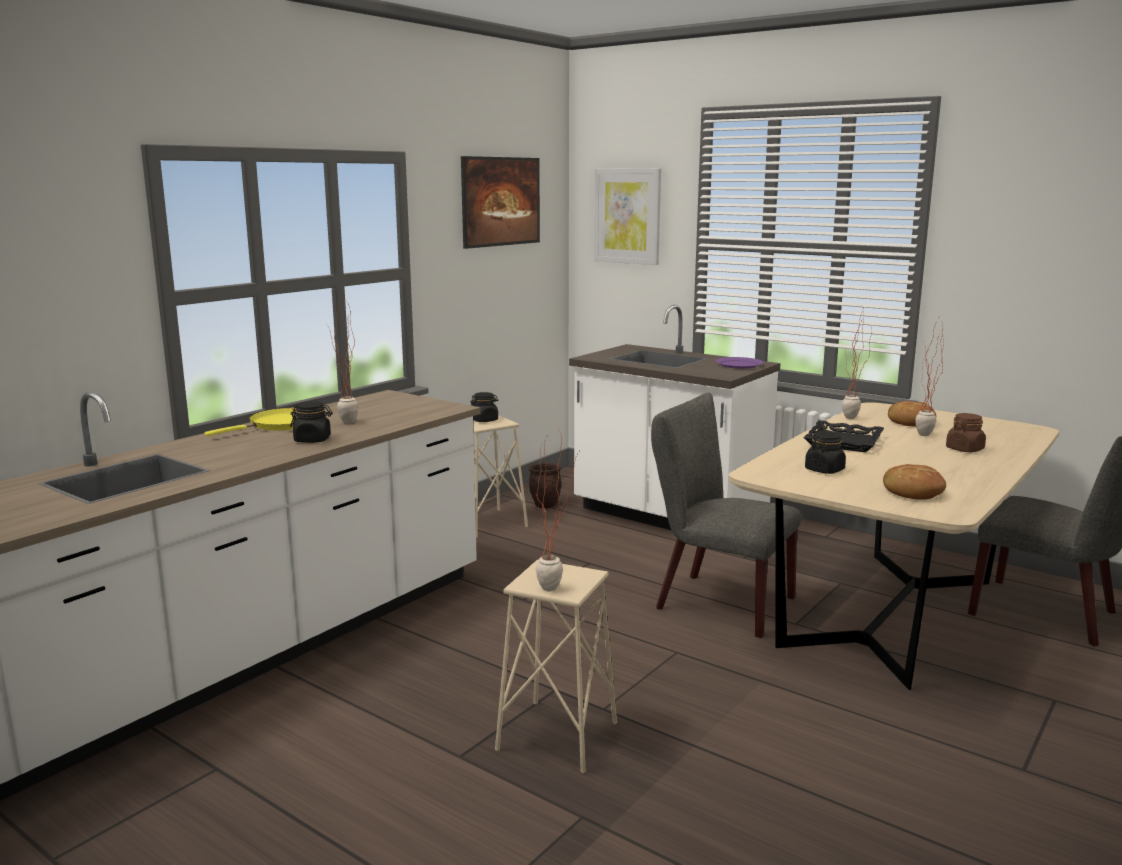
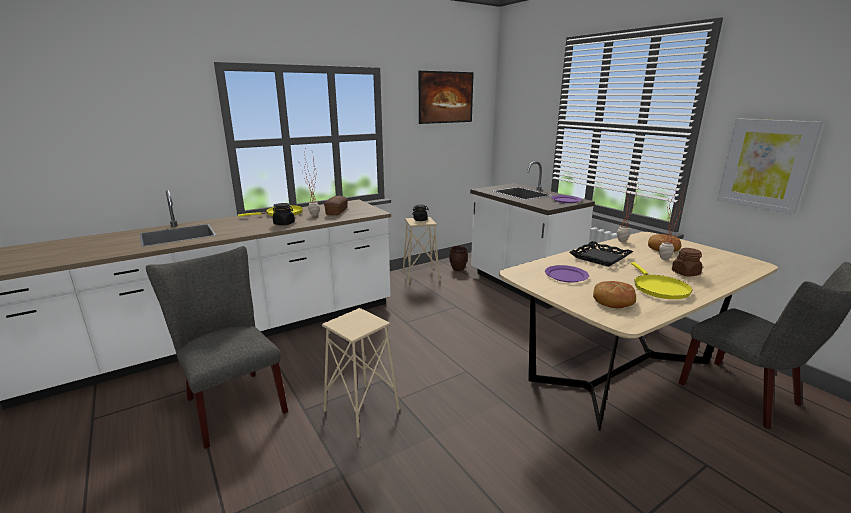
camera: 20 degrees right, 5 degrees up
potted plant [536,427,579,591] -> none
picture [594,168,661,265] -> picture moved to [717,119,823,214]
grey chair [651,393,801,638] -> grey chair moved to [146,246,288,449]
black jar [805,431,846,474] -> purple plate [545,265,589,282]
none -> bread [324,196,348,215]
none -> yellow frying pan [631,262,692,299]

